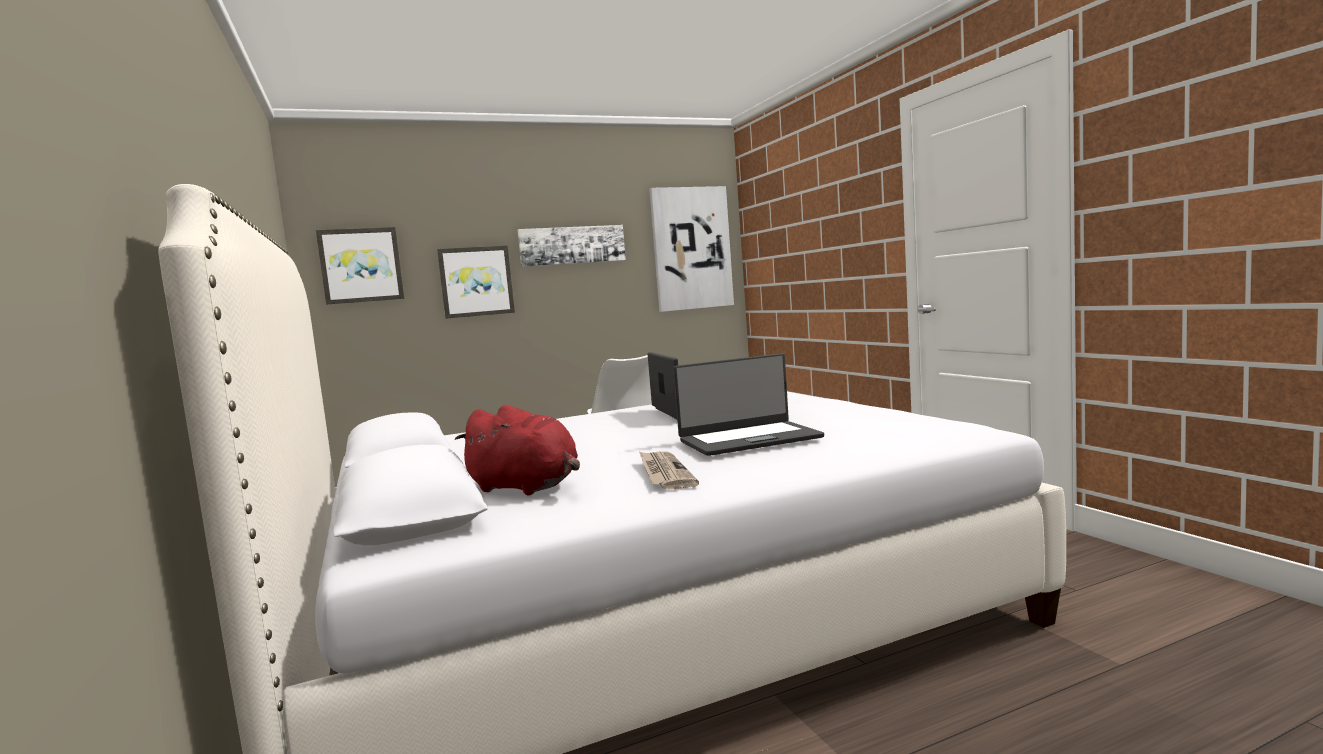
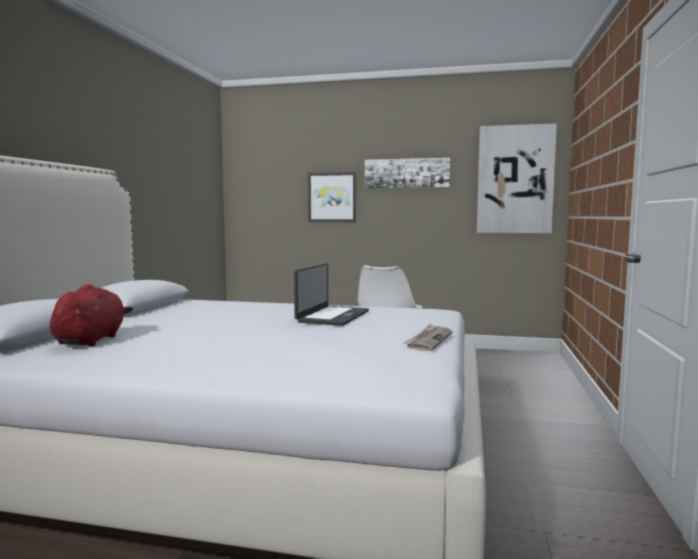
camera: 35 degrees right, 0 degrees up
picture [316,227,404,305] -> none
red plush toy [455,405,580,495] -> red plush toy turned 150 degrees counterclockwise [50,284,133,346]
newspaper [639,451,699,490] -> newspaper moved to [404,324,453,351]
laptop [673,353,824,456] -> none

